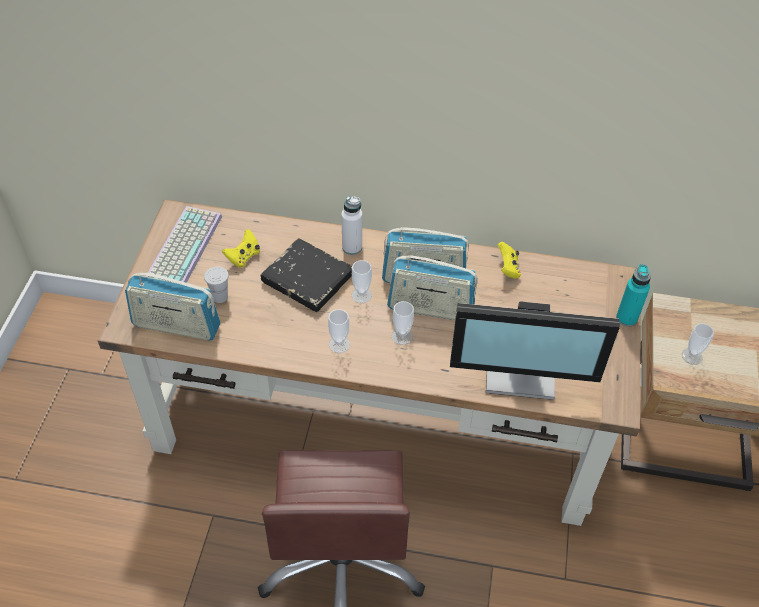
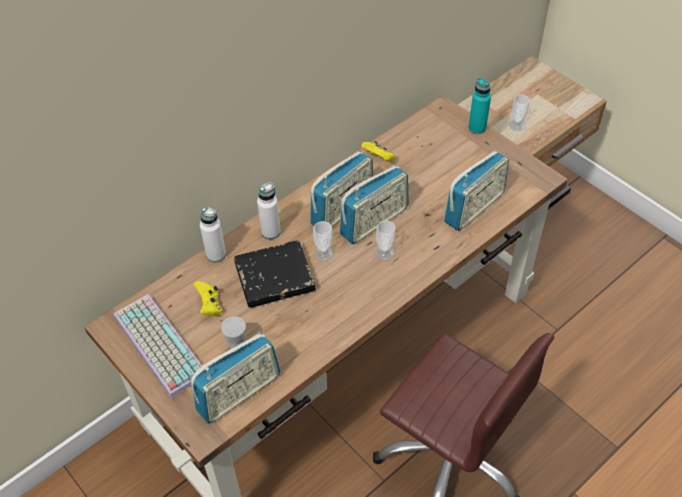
camera: 50 degrees left, 0 degrees up
cup [328,309,350,353] -> none
monitor [450,301,620,400] -> radio [444,150,509,231]
none -> white bottle [200,208,226,263]

